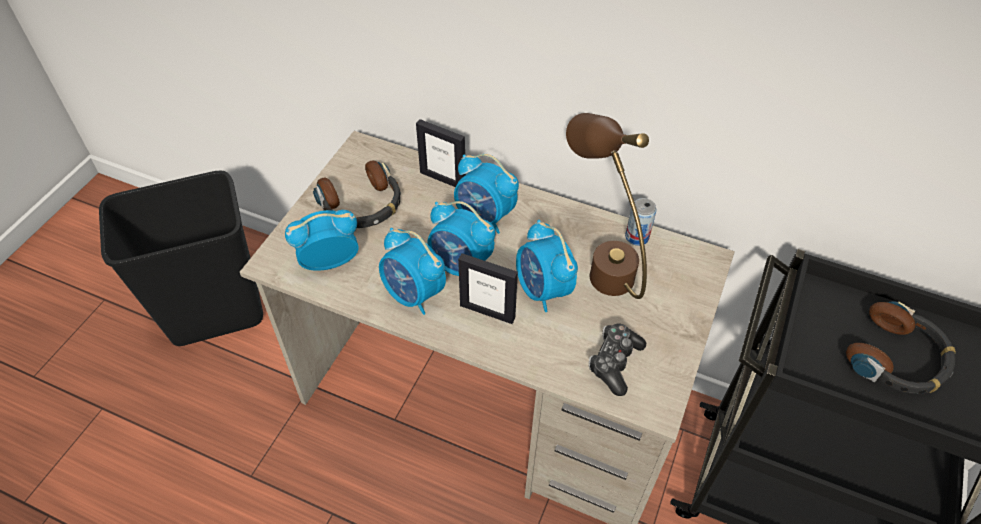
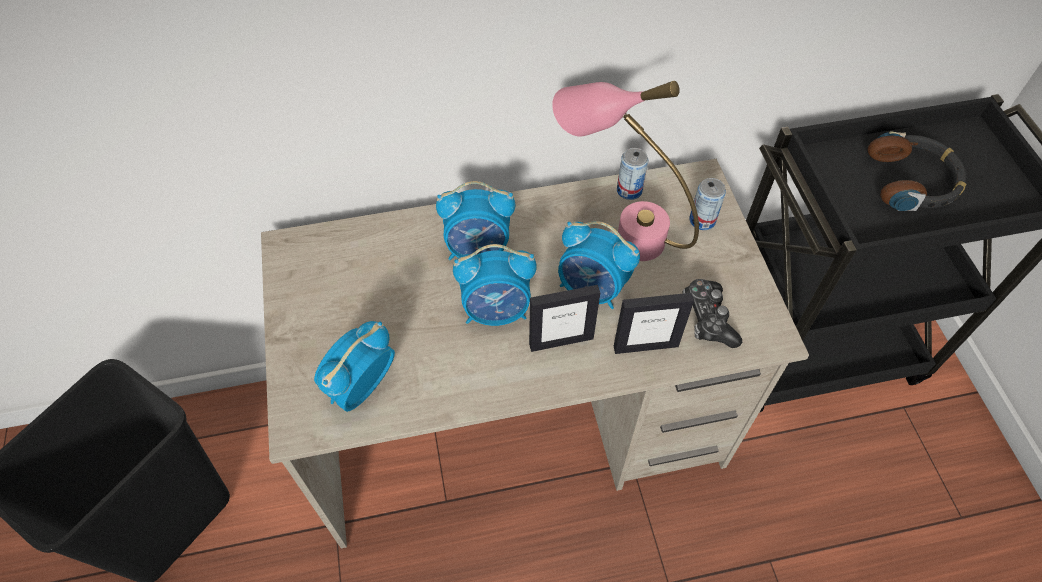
camera: 35 degrees left, 5 degrees up
headphones [313,161,401,229] -> none
alarm clock [379,228,446,315] -> none
picture frame [416,119,466,187] -> picture frame moved to [614,293,694,354]
brown table lamp [566,113,649,299] -> pink table lamp [552,81,699,261]
none -> can [689,178,726,230]

